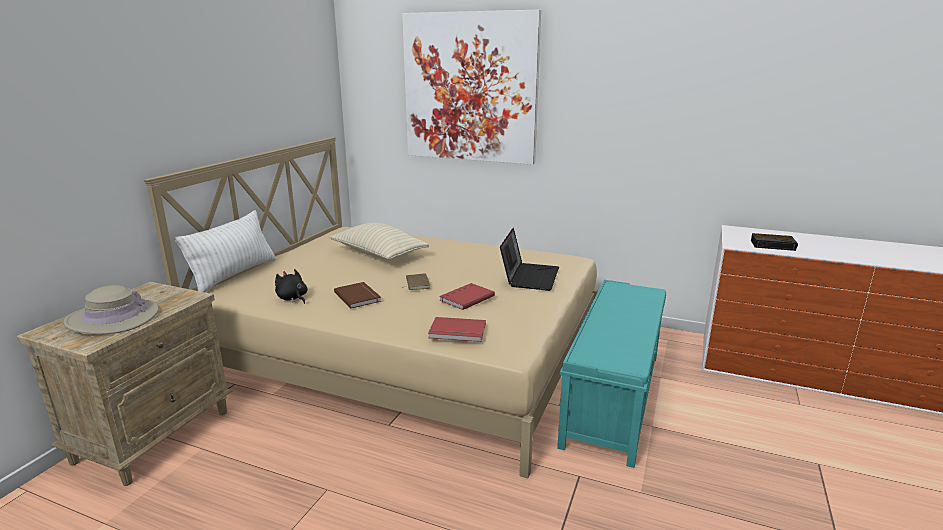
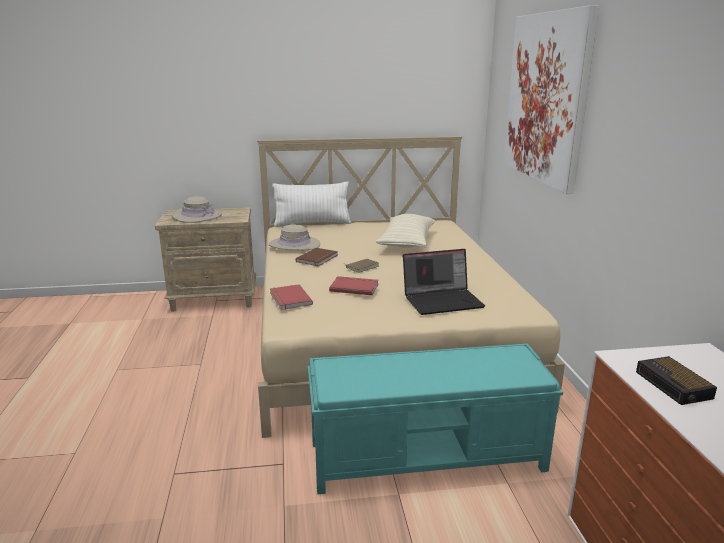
camera: 60 degrees right, 0 degrees up
black plush toy [275,269,308,304] -> beige hat [268,224,320,250]

